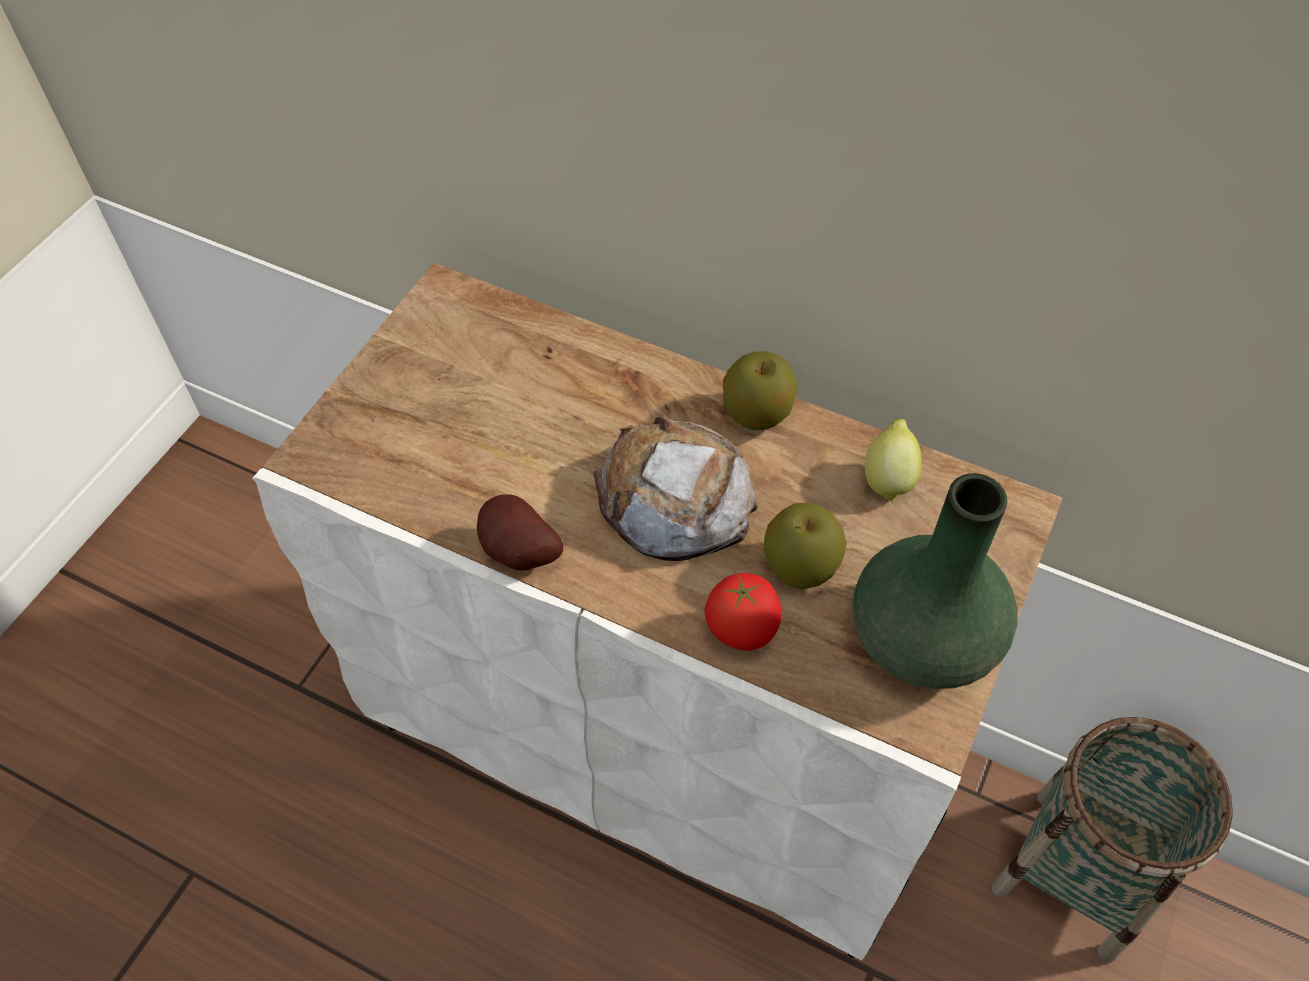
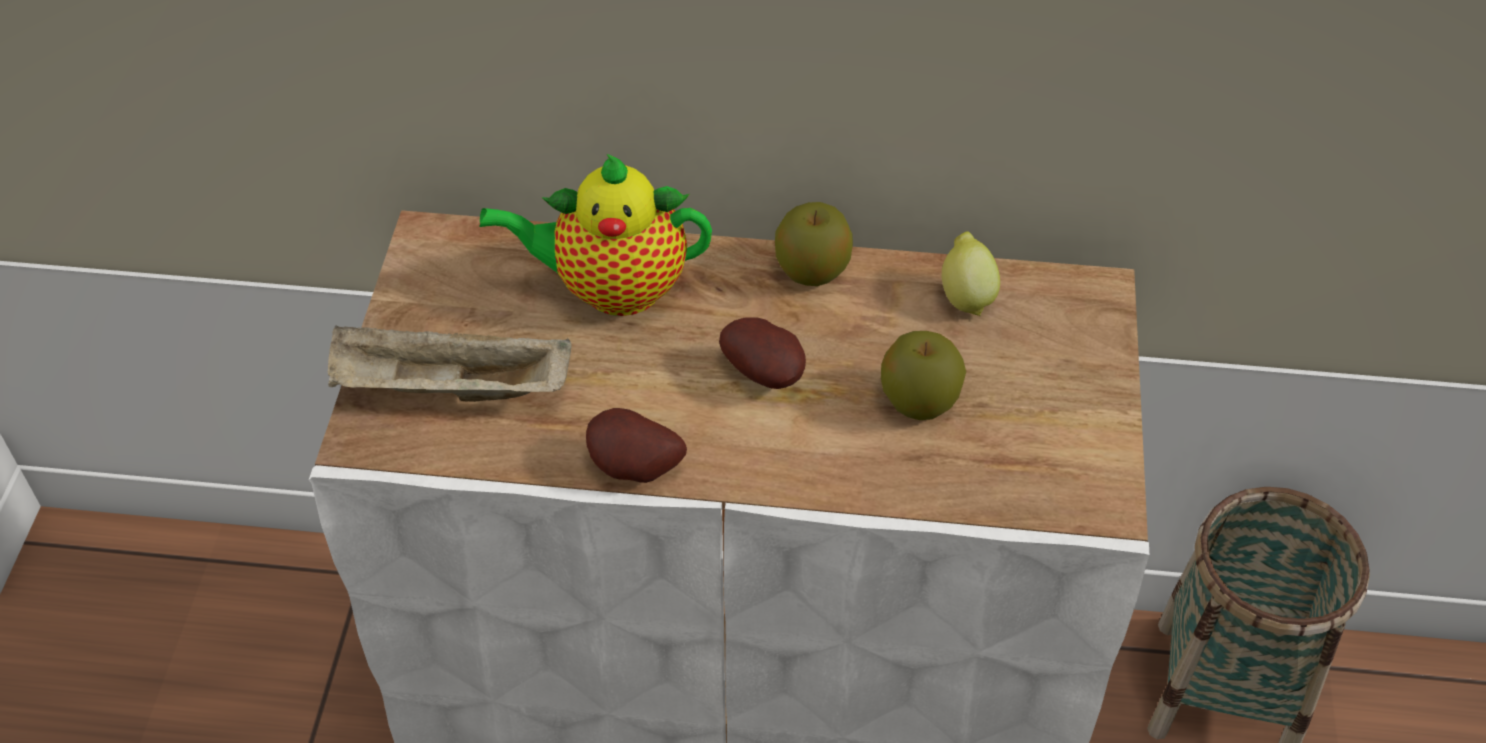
camera: 20 degrees left, 5 degrees down
bread [594,416,758,561] -> potato [719,317,806,389]
tomato [704,573,782,651] -> none
green vase [853,473,1018,689] -> none
none -> beige tray [328,325,572,402]
none -> teapot [479,153,712,316]

